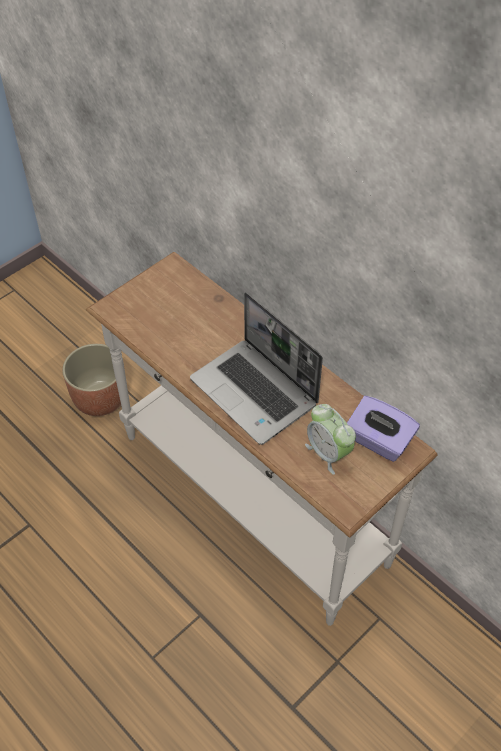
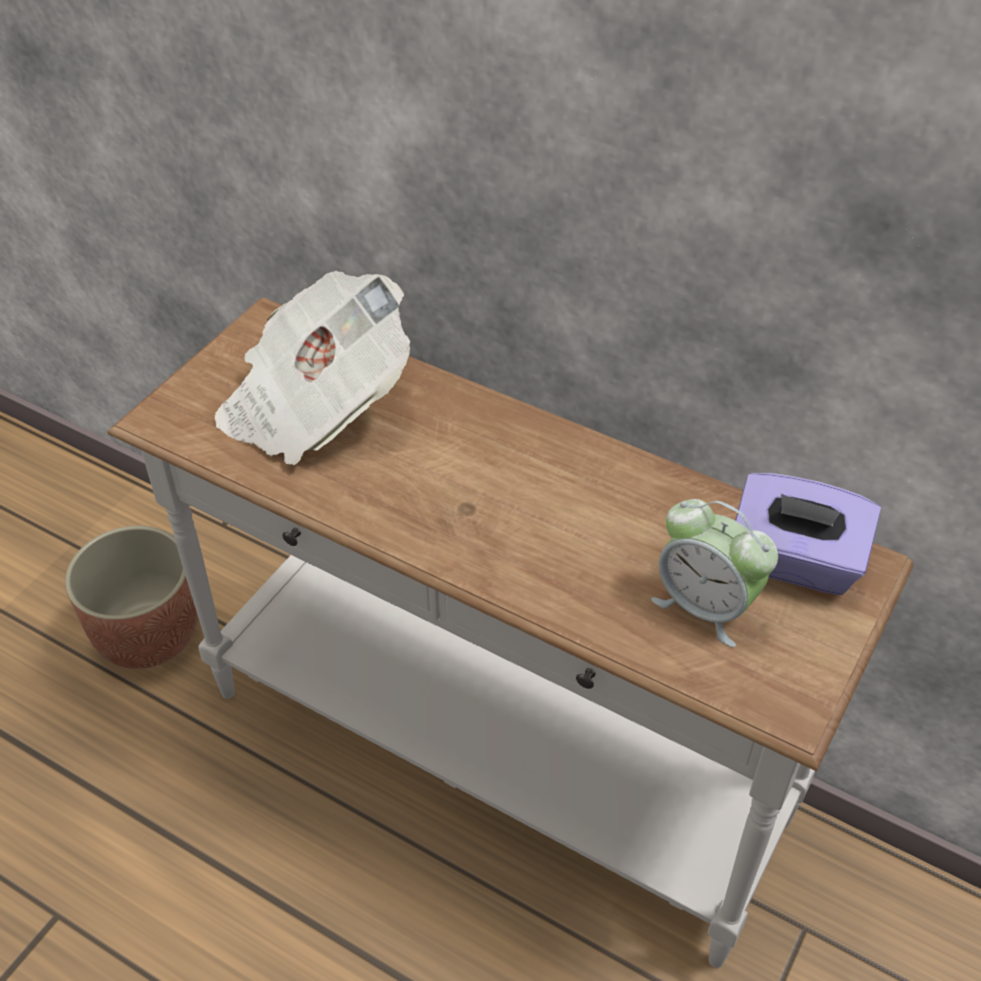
camera: 15 degrees left, 5 degrees down
laptop [190,292,323,445] -> none
none -> newspaper [215,271,410,465]

